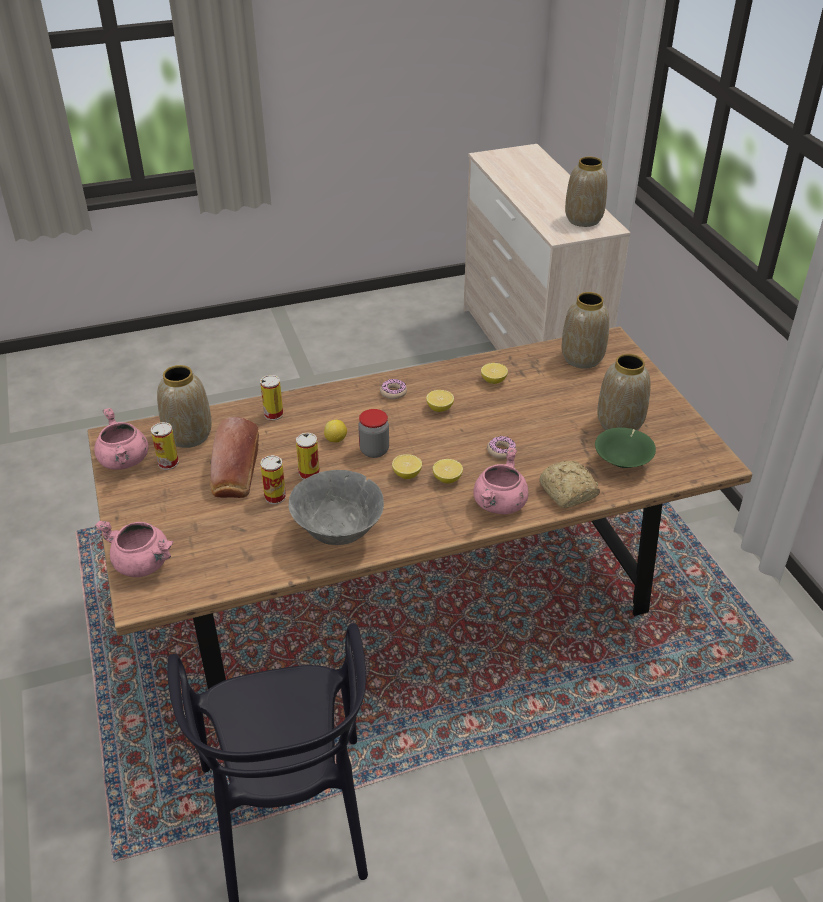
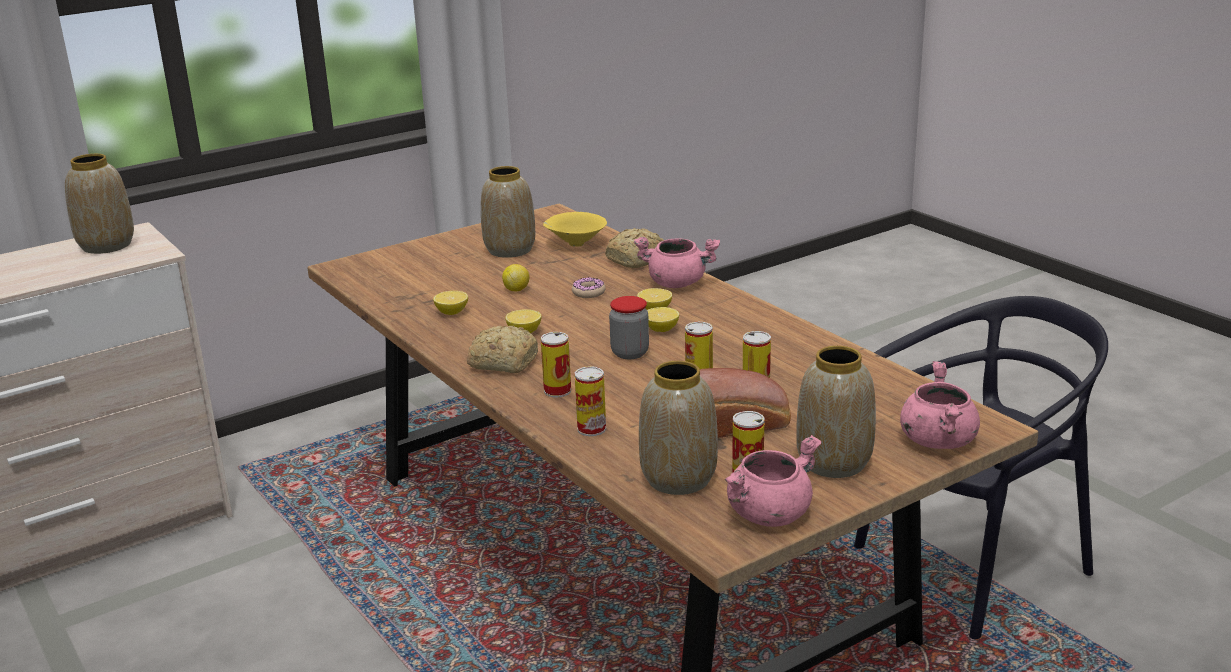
camera: 105 degrees left, 15 degrees down
grey bowl [289,470,384,545] -> none
lemon [324,420,347,442] -> lemon moved to [502,264,529,292]
donut [380,379,407,399] -> bread [467,326,538,373]
vase [562,292,609,369] -> vase moved to [796,346,876,478]
green bowl [595,427,656,468] -> yellow bowl [543,212,607,247]
none -> can [541,332,571,397]

